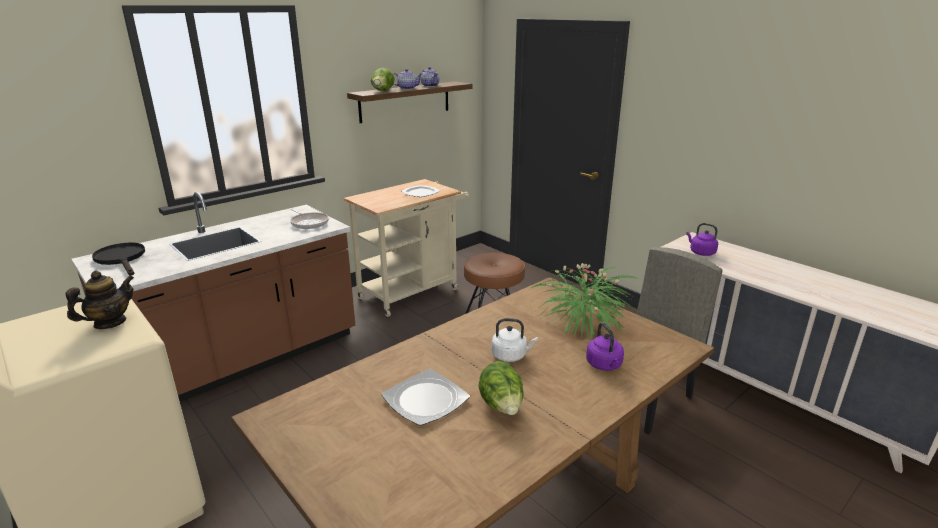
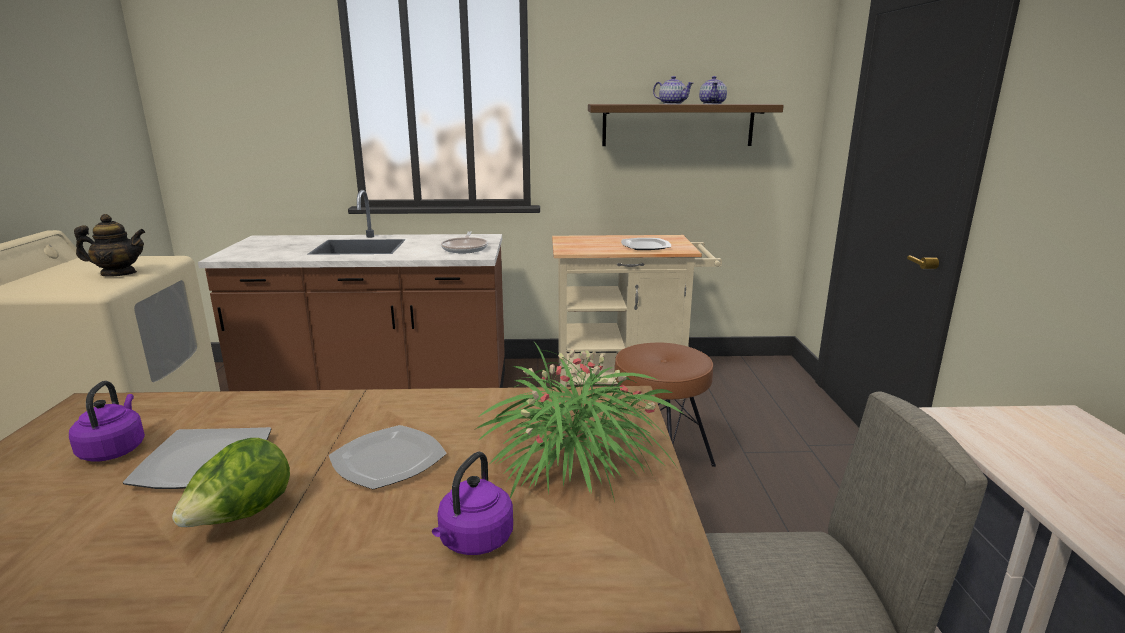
camera: 40 degrees right, 5 degrees down
black frying pan [92,242,145,275] -> none
lettuce [371,68,395,91] -> none
white kettle [491,318,538,362] -> plate [329,425,447,489]
purple kettle [686,223,718,256] -> purple kettle moved to [69,381,145,462]

